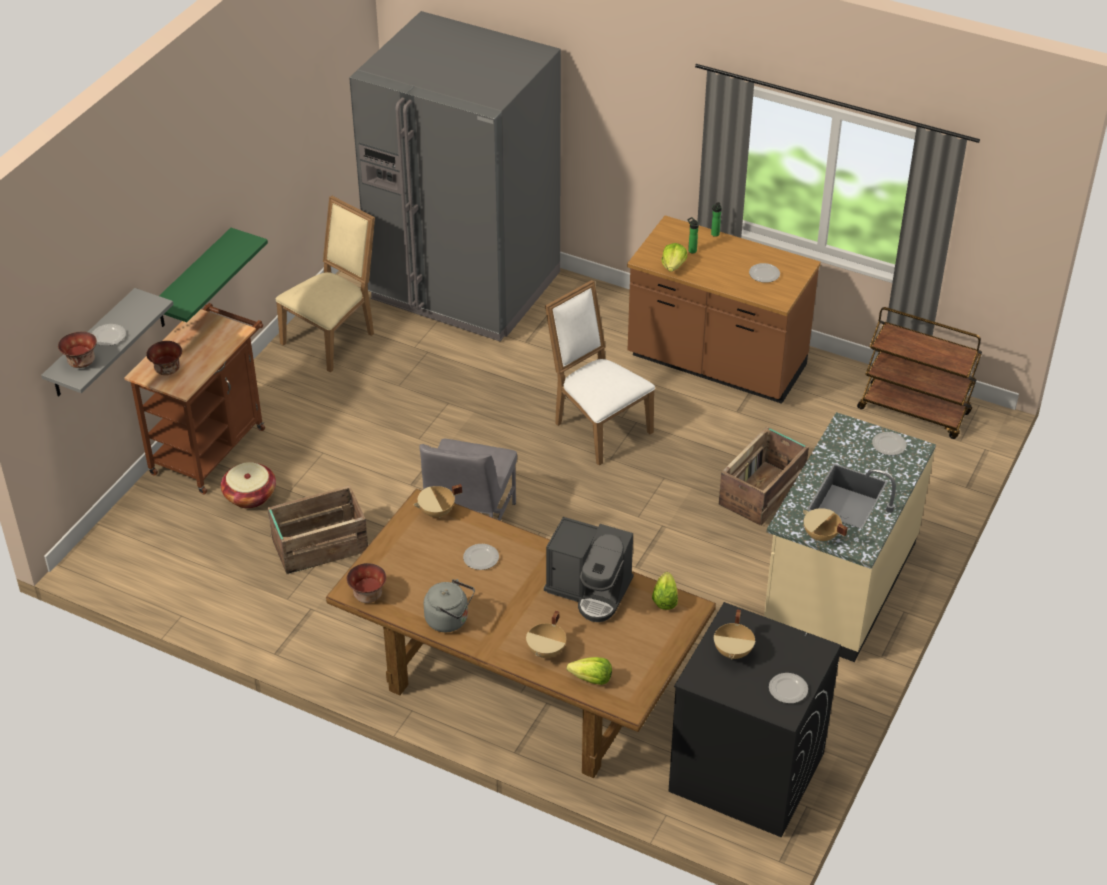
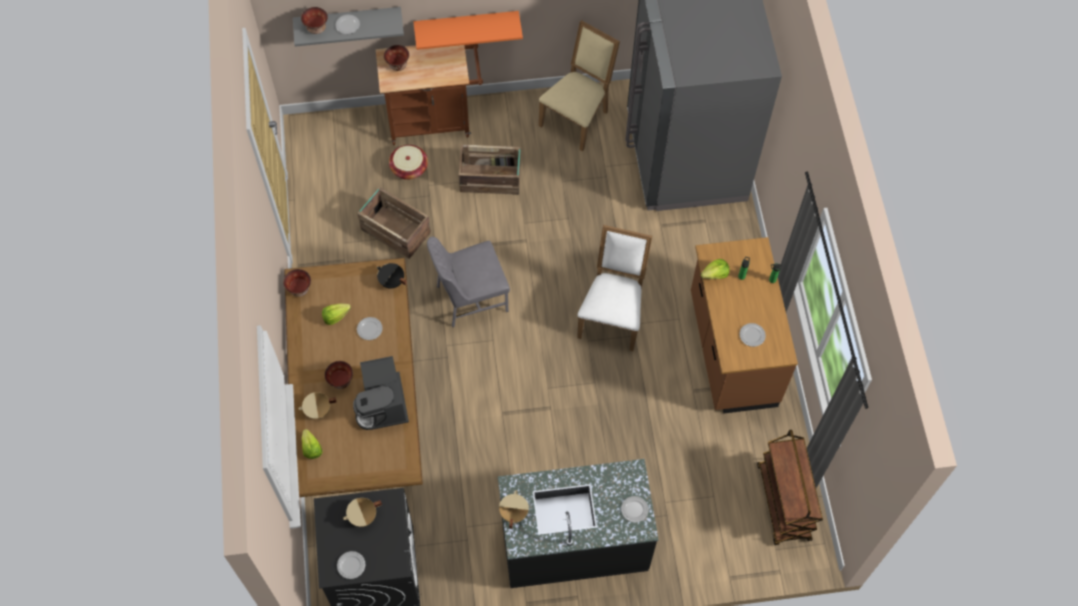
camera: 55 degrees right, 20 degrees up
green shelf [159,228,268,327] -> orange shelf [413,11,523,50]
beige chair [275,195,375,372] -> beige chair turned 60 degrees counterclockwise [539,20,620,151]
beige cooking pot [414,484,462,518] -> black cooking pot [377,263,407,289]
grey kettle [424,579,475,632] -> none
lettuce [652,572,678,610] -> lettuce moved to [322,304,351,325]
crate [719,427,809,526] -> crate moved to [459,145,521,195]
beige counter [764,412,936,662] -> black counter [498,459,659,588]
none -> bowl [325,361,353,389]

